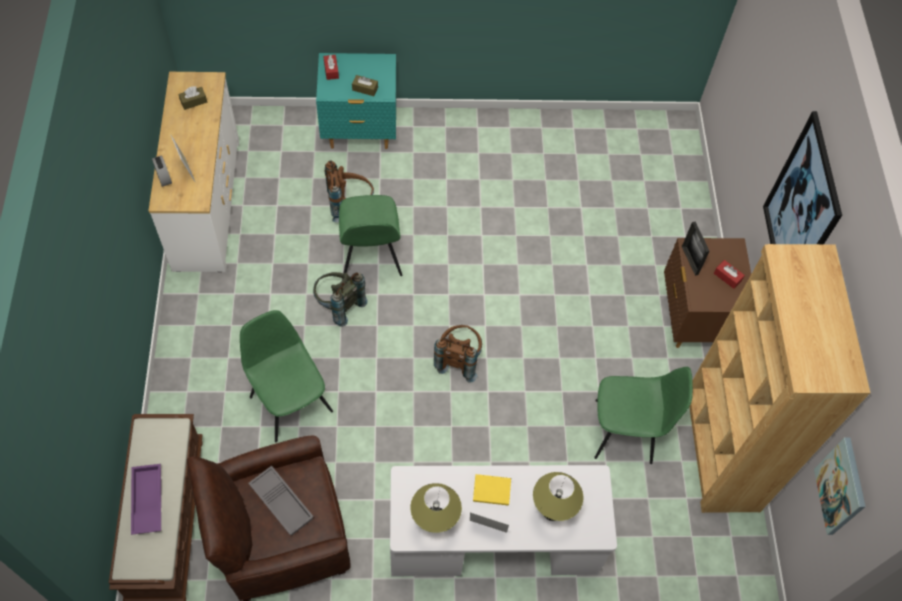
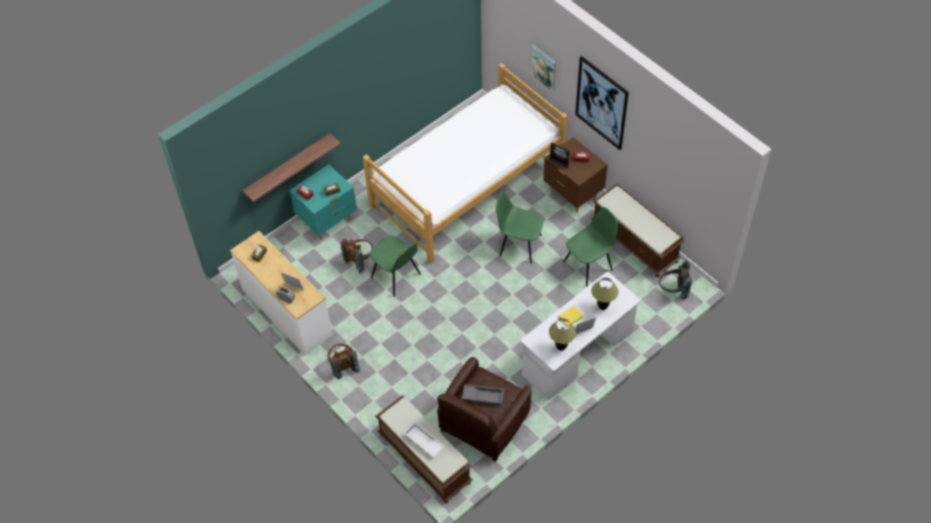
camera: 35 degrees left, 5 degrees down
purple tray [131,464,161,535] -> white tray [403,422,445,458]
green chair [240,310,333,442] -> green chair moved to [496,191,544,264]
grey backpack [313,272,368,327] -> grey backpack moved to [659,261,692,299]
brown backpack [434,325,482,383] -> brown backpack moved to [328,344,361,379]
brown bookcase [689,244,870,513] -> brown bench [591,184,684,277]
picture [814,437,866,535] -> picture moved to [530,44,556,92]
none -> shelf [243,133,341,202]
none -> bed [363,63,568,264]

